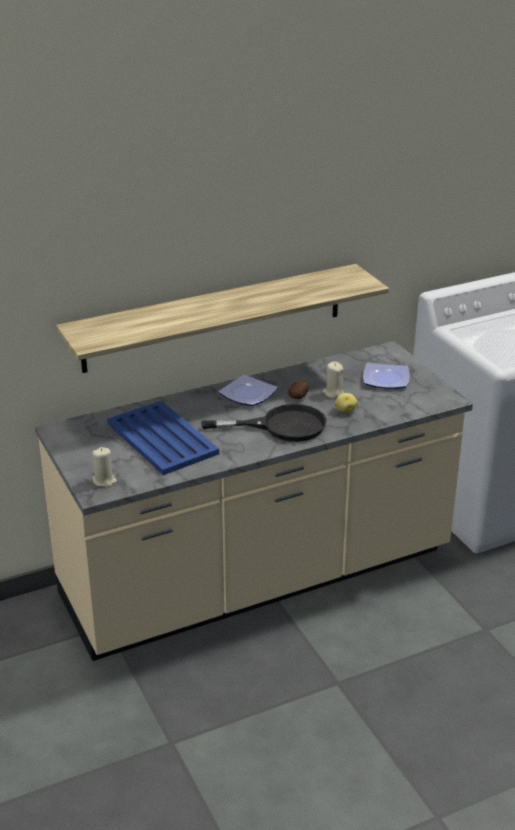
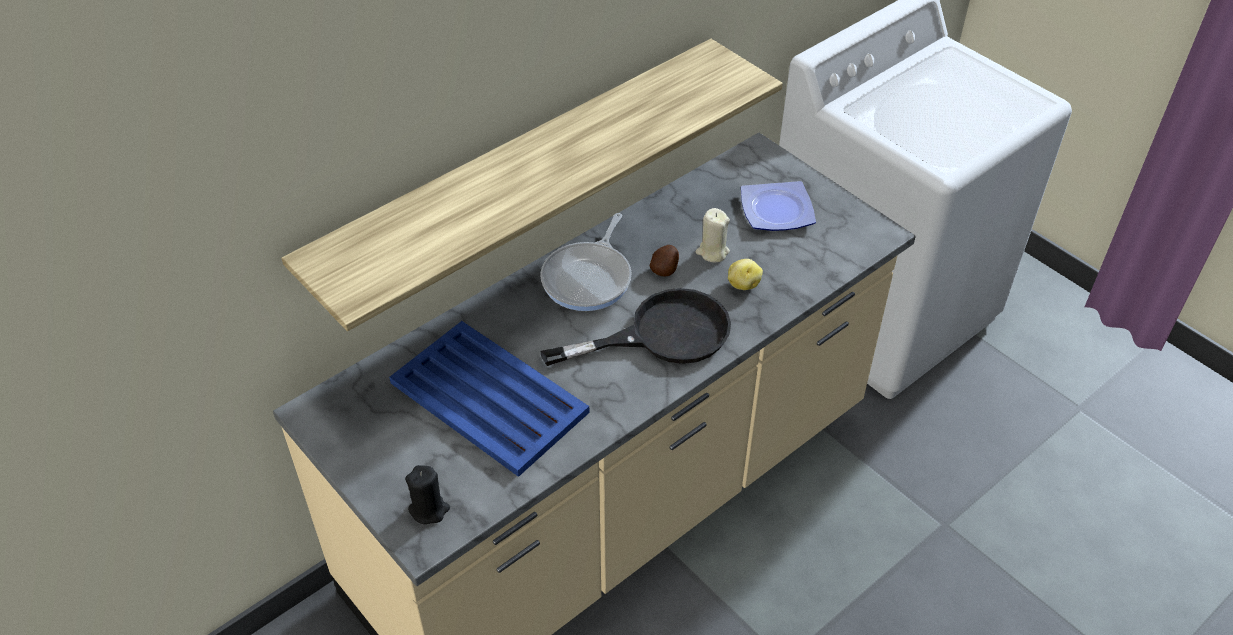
camera: 15 degrees left, 15 degrees up
beige candle [92,447,117,487] -> black candle [405,465,450,524]
plate [218,375,278,406] -> frying pan [540,213,632,311]

